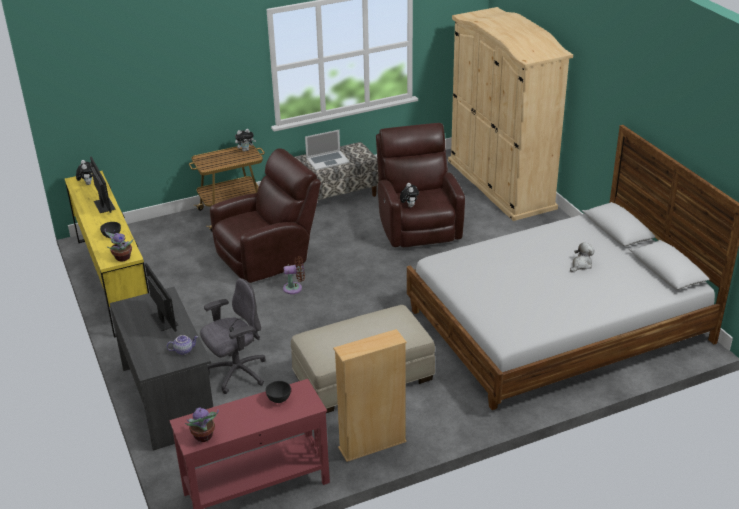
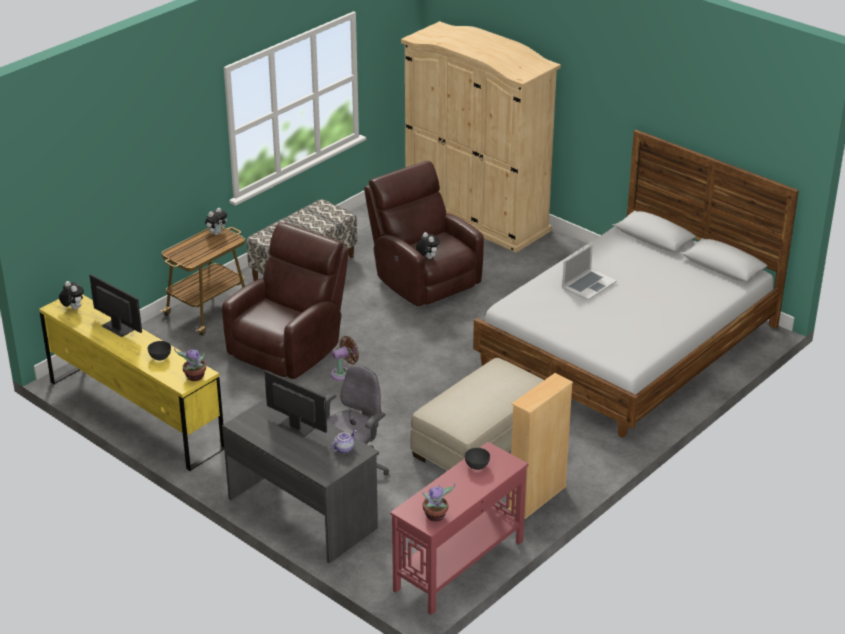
camera: 25 degrees left, 0 degrees up
laptop [305,130,350,170] -> laptop moved to [562,244,617,300]
plush toy [570,243,595,272] -> none

